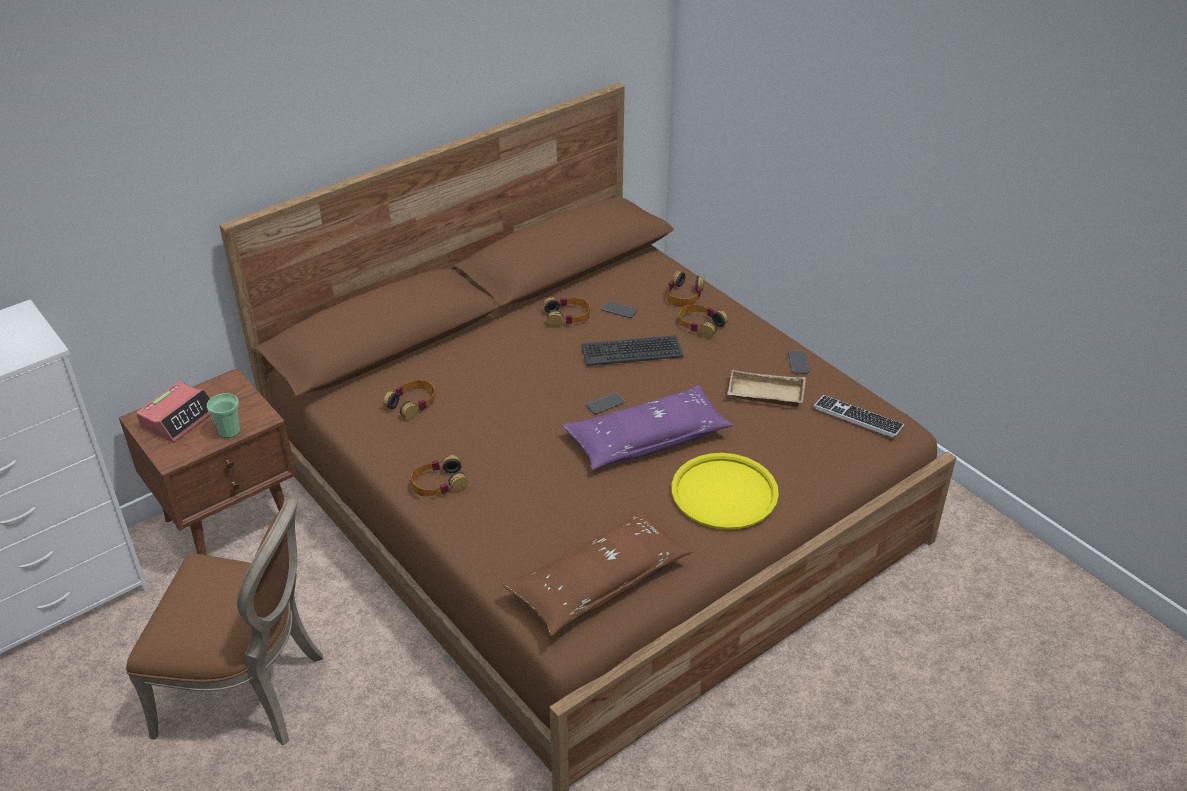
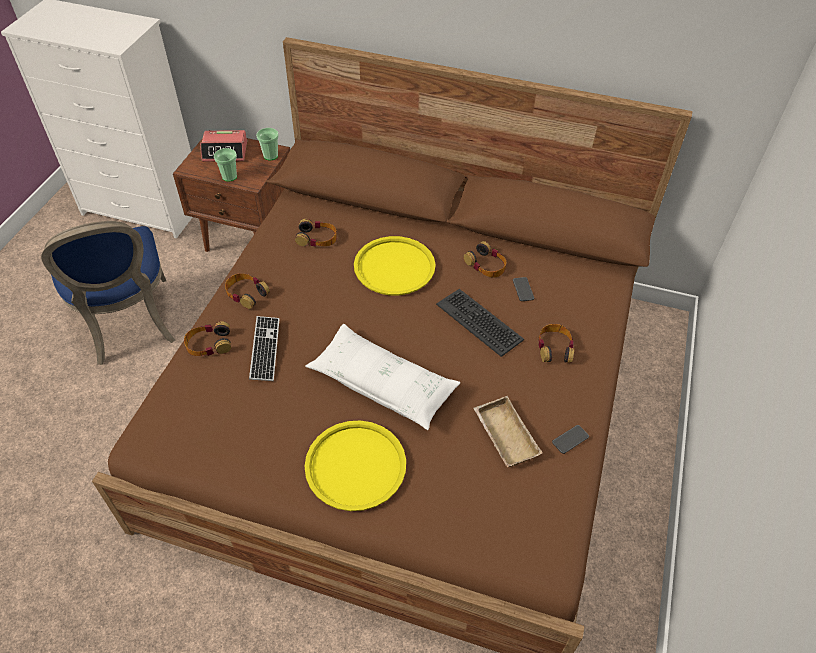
camera: 55 degrees right, 10 degrees up
brown chair [126,497,323,746] -> blue chair [41,221,175,365]
brown pillow [502,508,692,636] -> none
purple pillow [562,385,733,470] -> white pillow [305,324,460,430]
phone [587,392,625,414] -> none
headphones [666,271,704,307] -> headphones moved to [184,321,231,356]
keyboard [814,395,904,438] -> keyboard moved to [249,316,280,381]
none -> cup [256,128,279,160]
none -> yellow tray [354,236,436,296]

